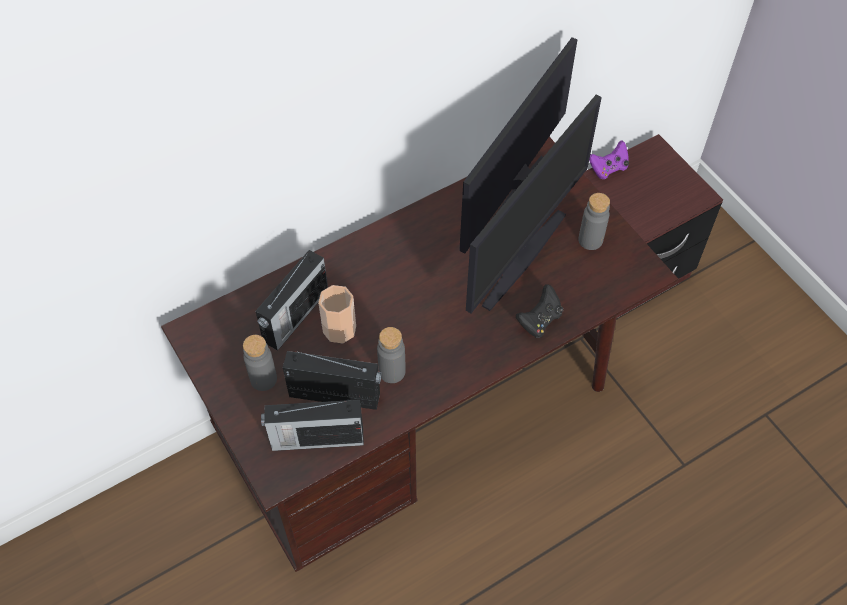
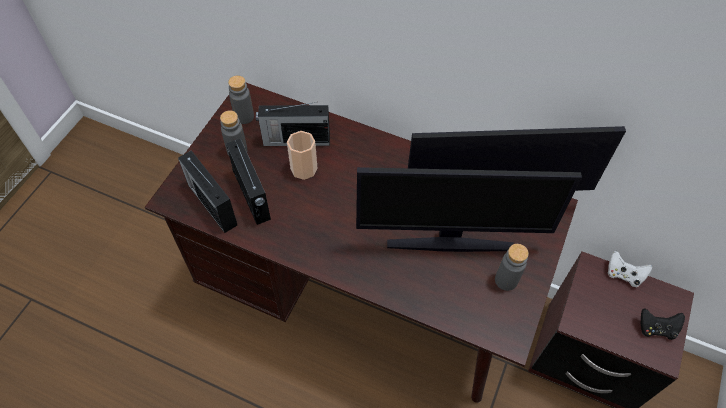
camera: 55 degrees right, 0 degrees up
grey bottle [377,327,406,383] -> grey bottle moved to [228,75,254,124]
black game controller [516,284,563,338] -> black game controller moved to [641,308,685,340]
purple game controller [589,141,629,179] -> white game controller [608,251,652,287]

